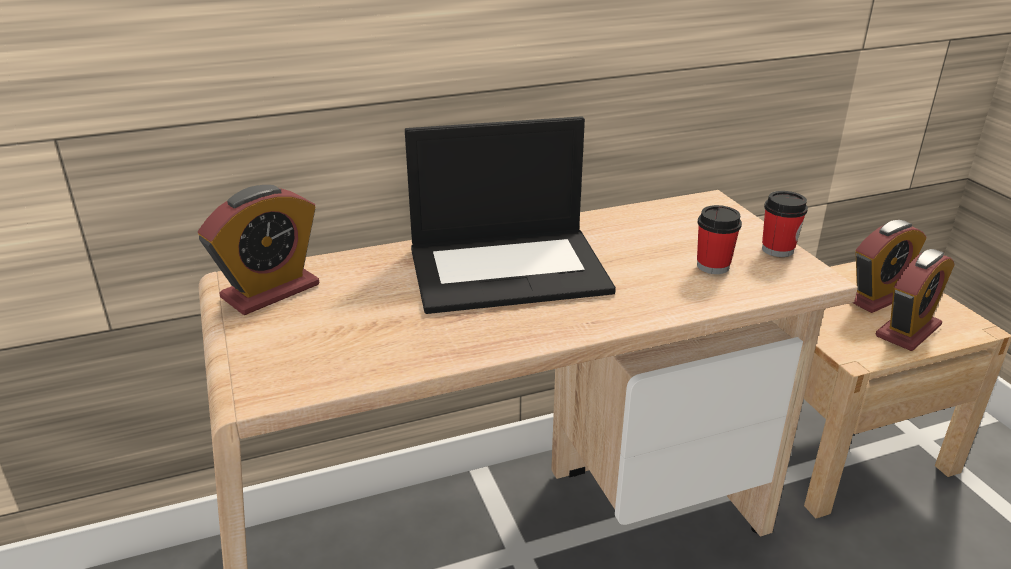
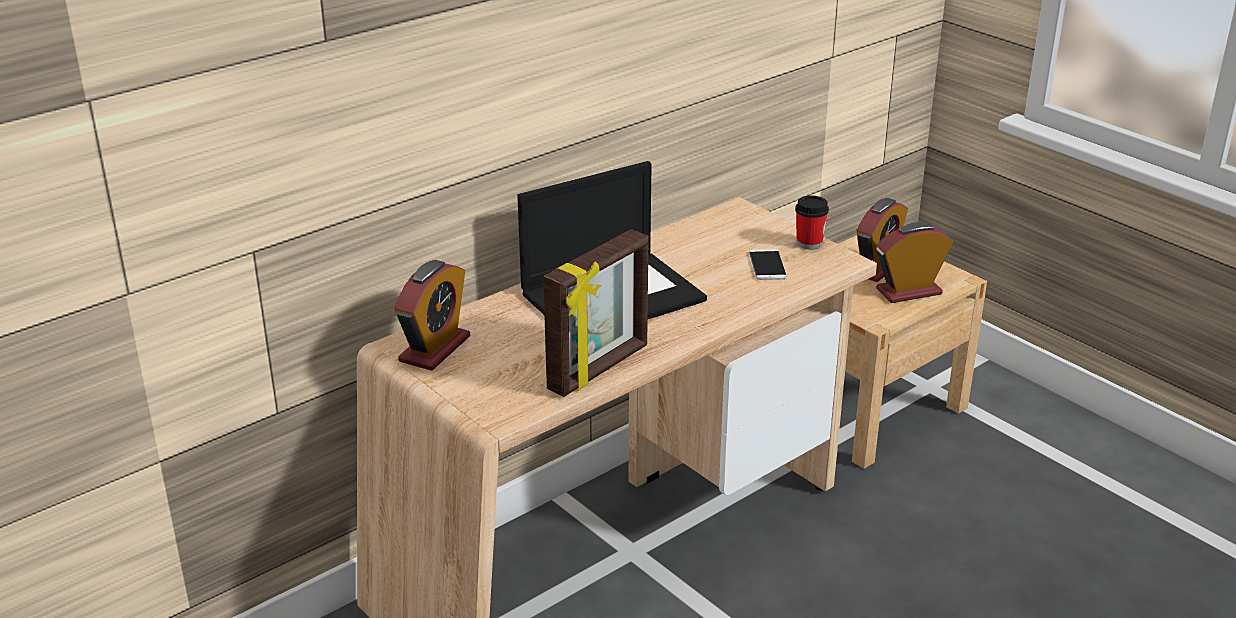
camera: 20 degrees left, 0 degrees up
cup [697,205,742,274] -> phone [749,249,787,280]
alarm clock [876,249,954,351] -> alarm clock turned 135 degrees counterclockwise [876,222,953,303]
none -> picture frame [543,229,649,397]

